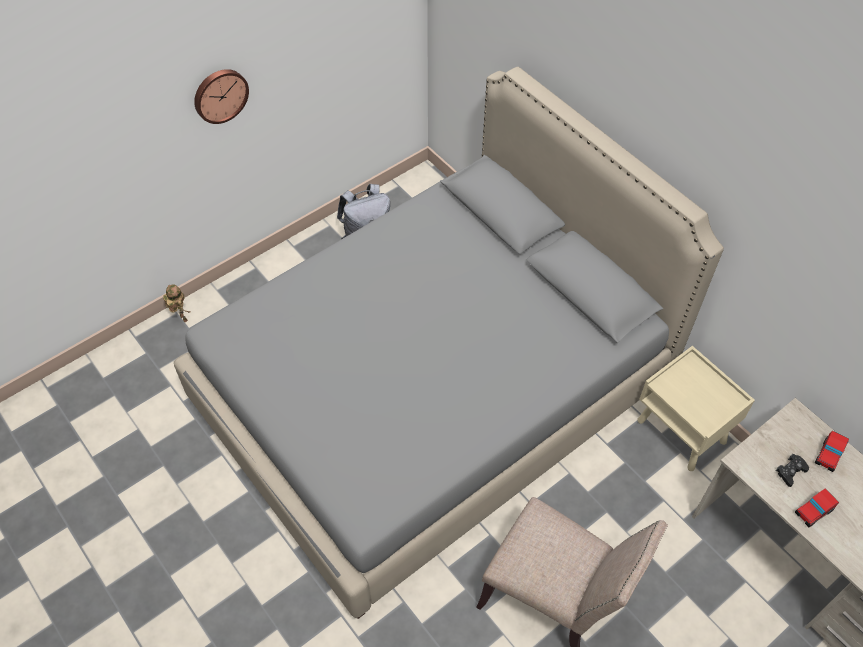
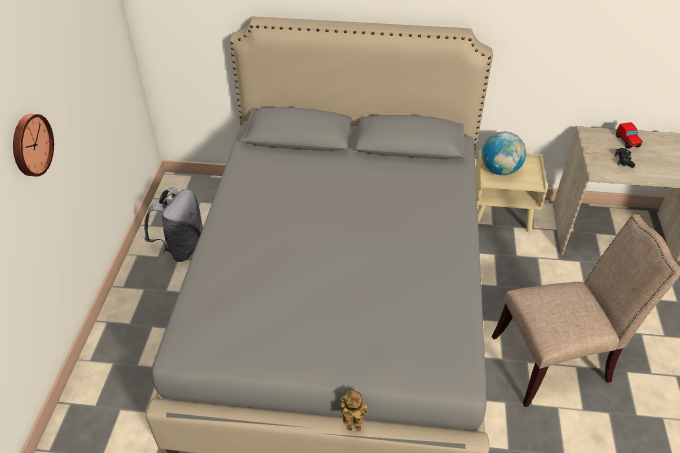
camera: 45 degrees left, 10 degrees down
toy robot [163,285,191,322] -> toy robot moved to [340,391,367,432]
toy car [795,488,839,527] -> none
none -> globe [482,132,526,175]

